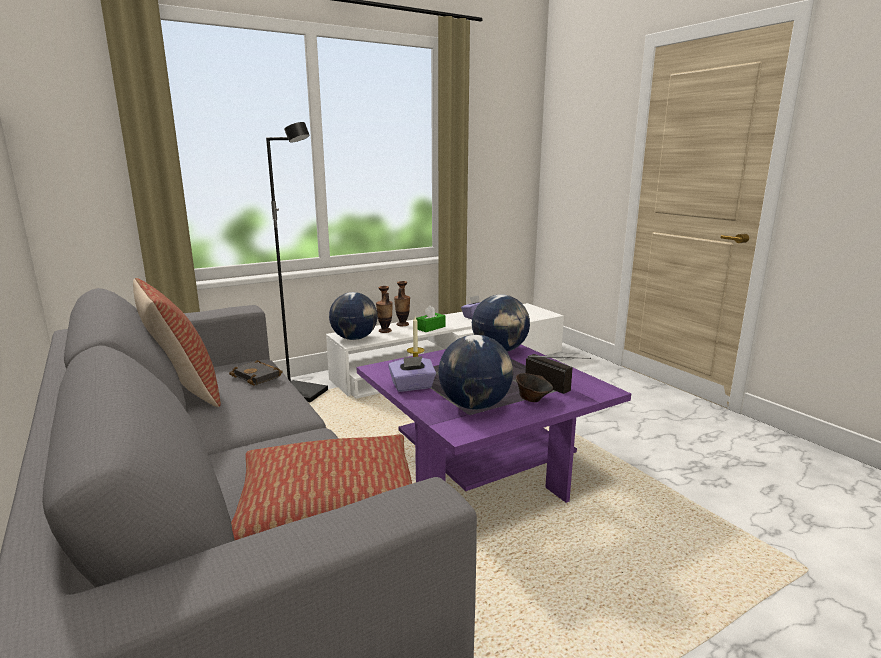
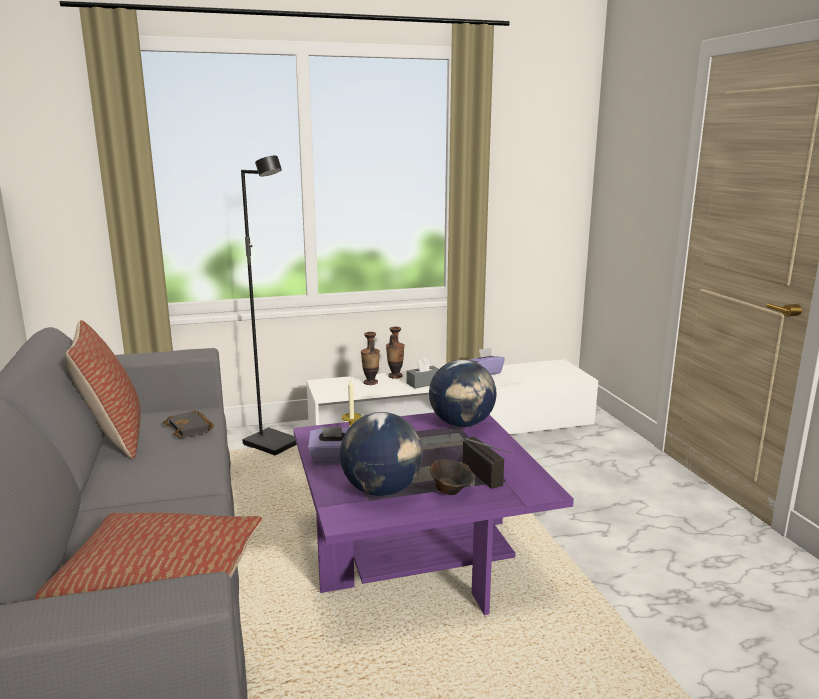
camera: 15 degrees right, 0 degrees up
globe [329,292,378,340] -> none
green tissue box [416,305,446,332] -> grey tissue box [406,357,439,389]

